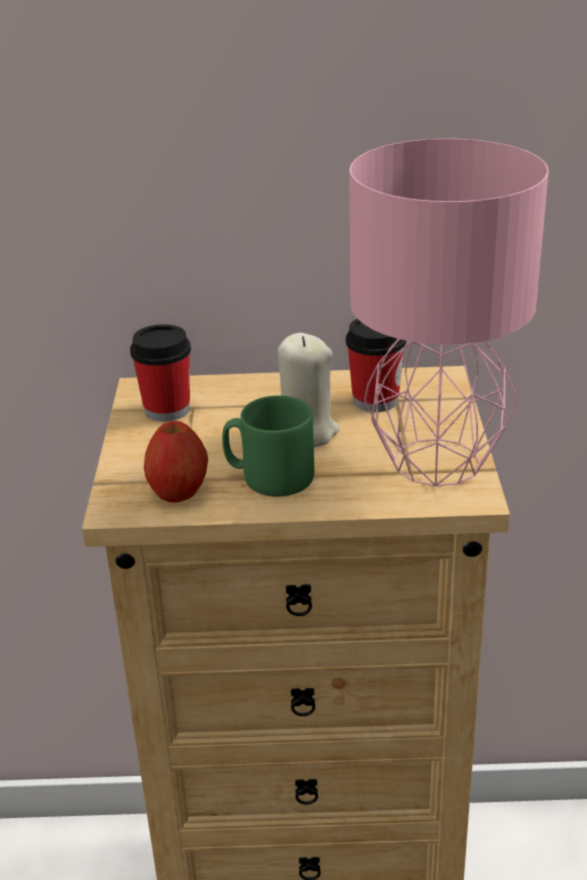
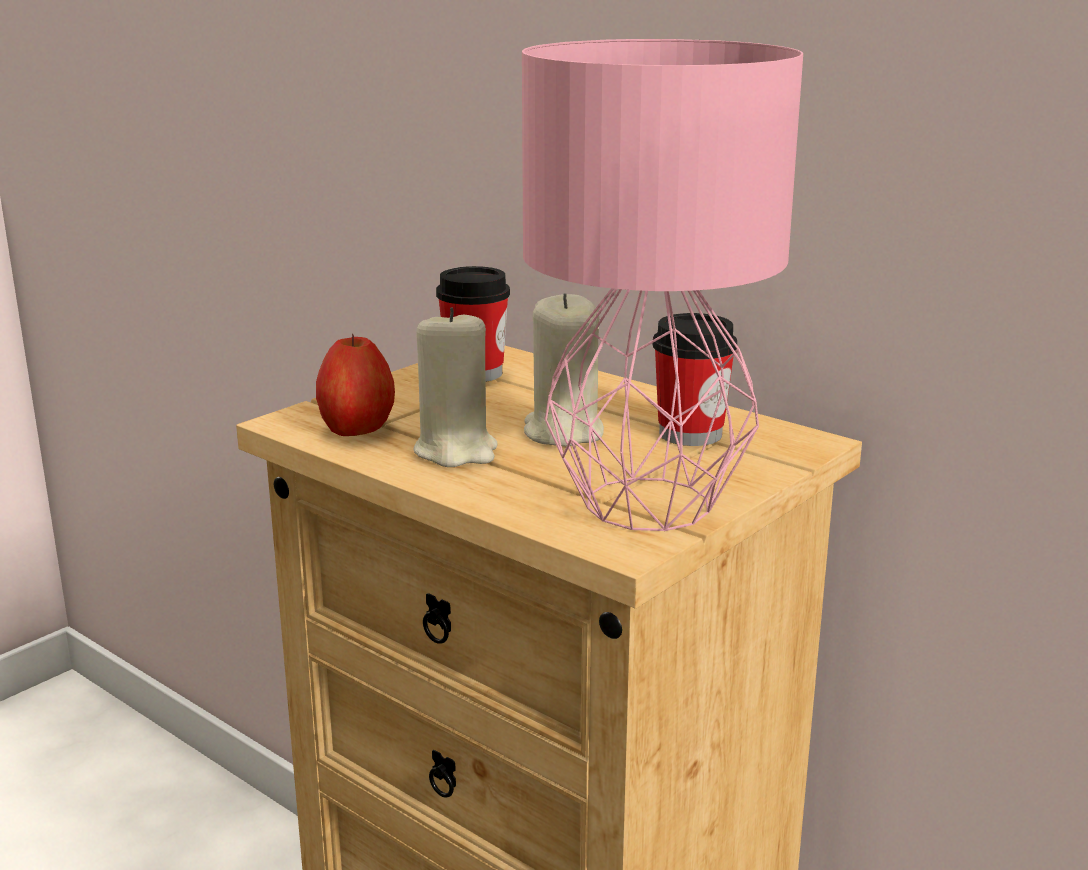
camera: 40 degrees right, 10 degrees down
green mug [222,396,314,497] -> beige candle [413,307,497,467]

